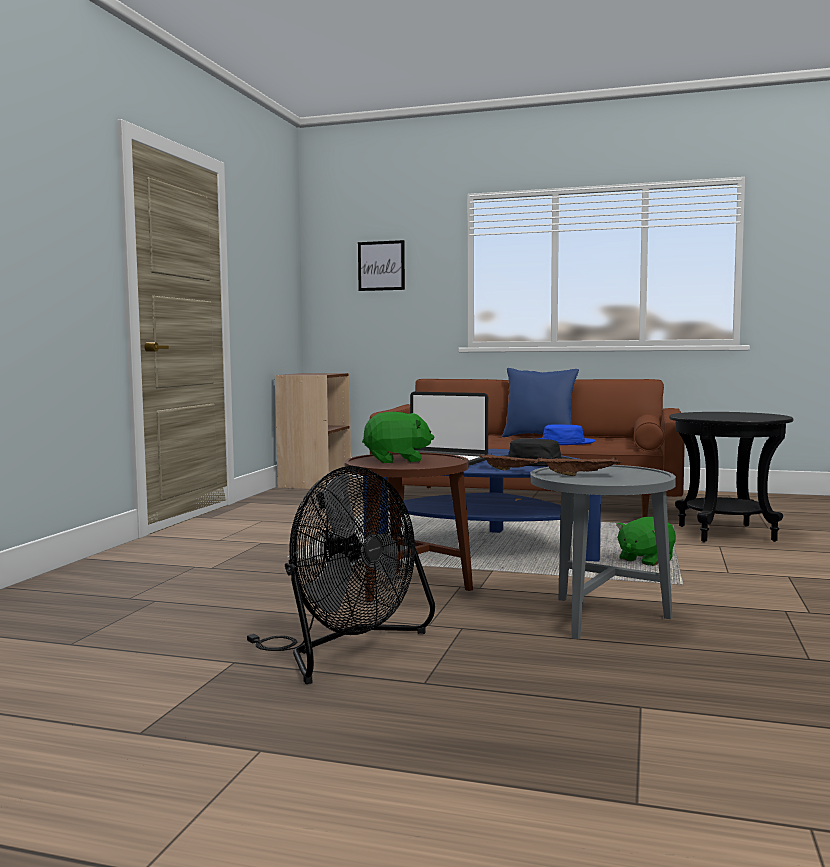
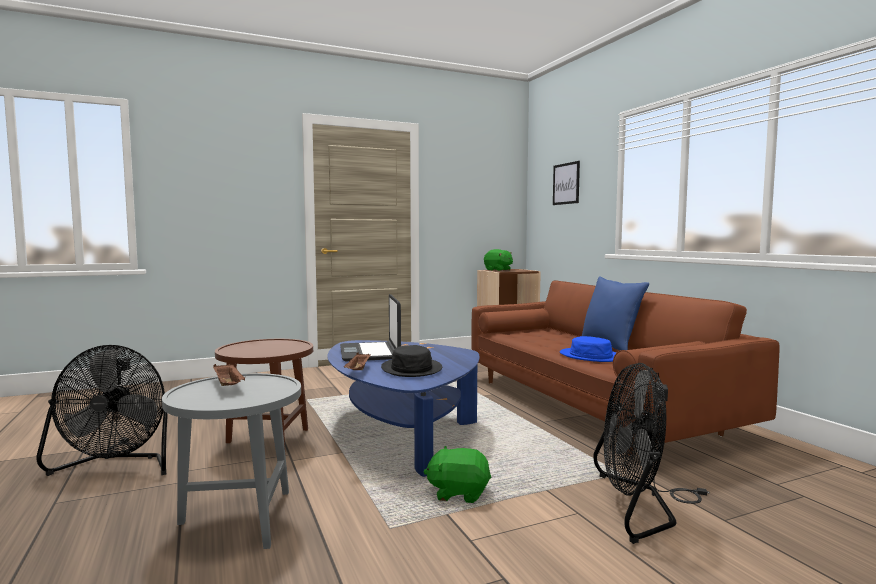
camera: 50 degrees right, 0 degrees up
green plush toy [362,412,435,463] -> green plush toy moved to [484,249,513,271]
black side table [669,412,793,542] -> black fan [593,363,710,544]

